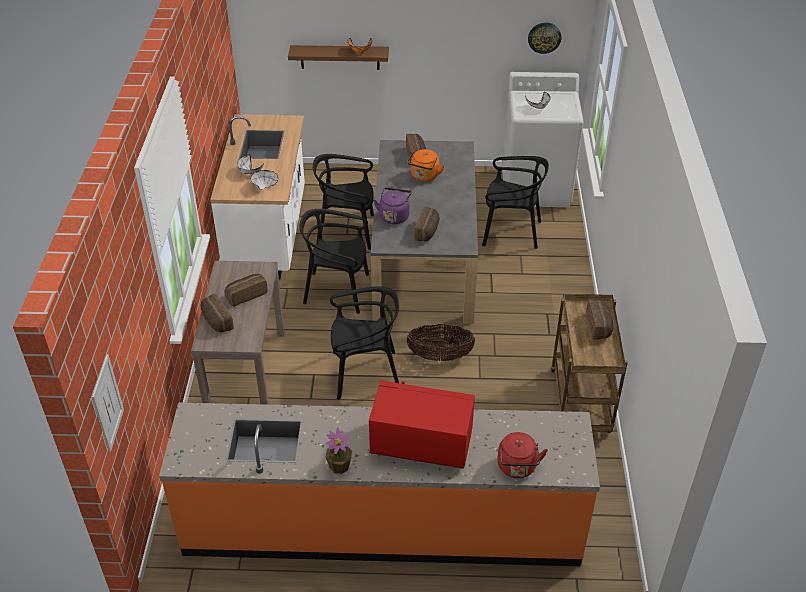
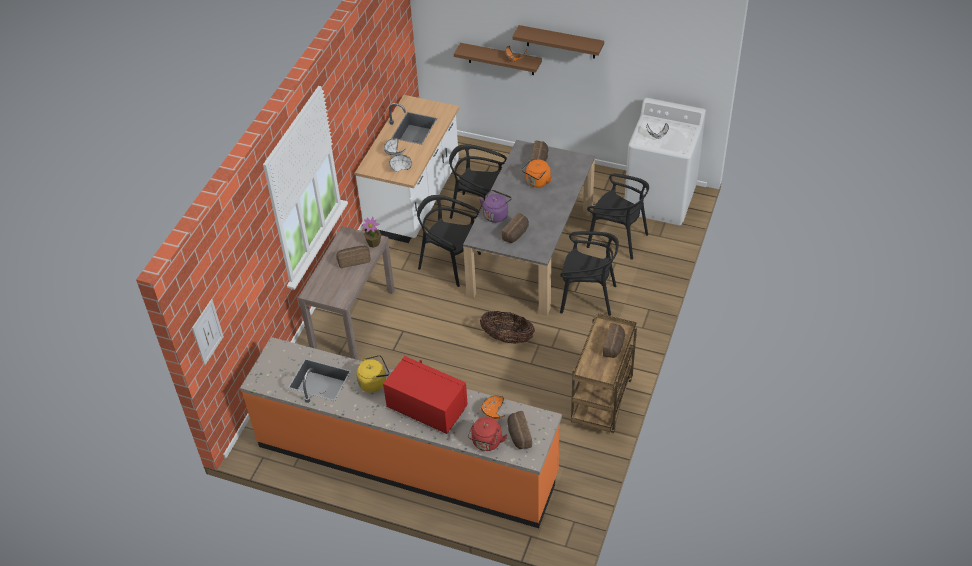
camera: 20 degrees right, 5 degrees up
bread [200,294,234,332] -> bread moved to [507,411,532,449]
potted plant [326,428,352,474] -> potted plant moved to [362,217,381,248]
black chair [330,286,399,399] -> black chair moved to [560,231,619,316]
wall clock [528,22,561,54] -> none
none -> yellow kettle [356,355,389,392]
none -> orange bowl [481,396,505,419]
none -> brown shelf [512,25,604,59]

